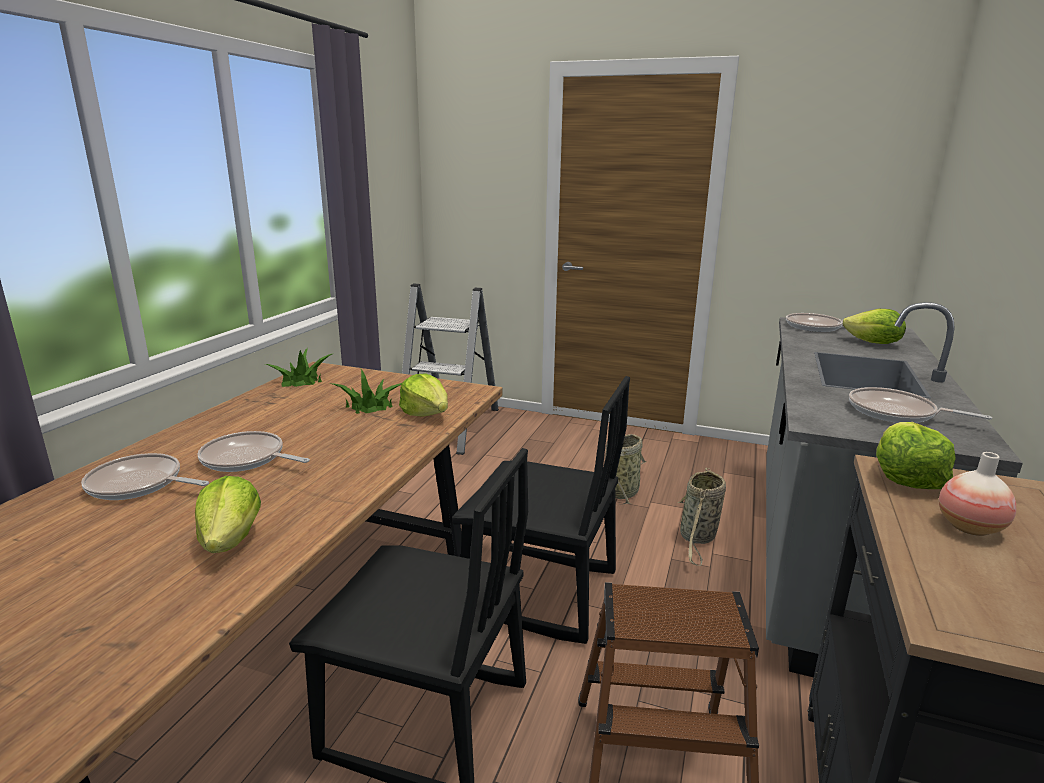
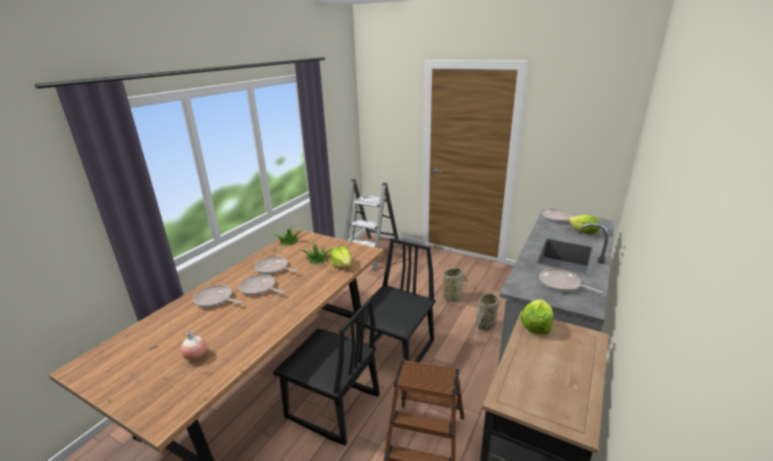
camera: 10 degrees right, 5 degrees up
lettuce [195,476,261,553] -> none
black chair [452,376,630,644] -> black chair turned 90 degrees counterclockwise [354,238,435,362]
vase [939,452,1016,536] -> vase moved to [181,330,207,360]
none -> frying pan [255,256,298,275]

